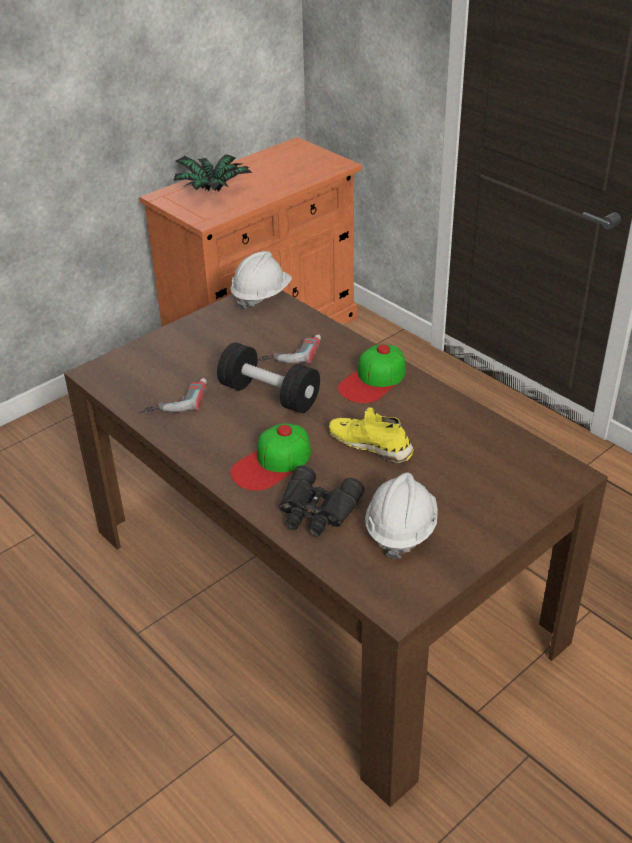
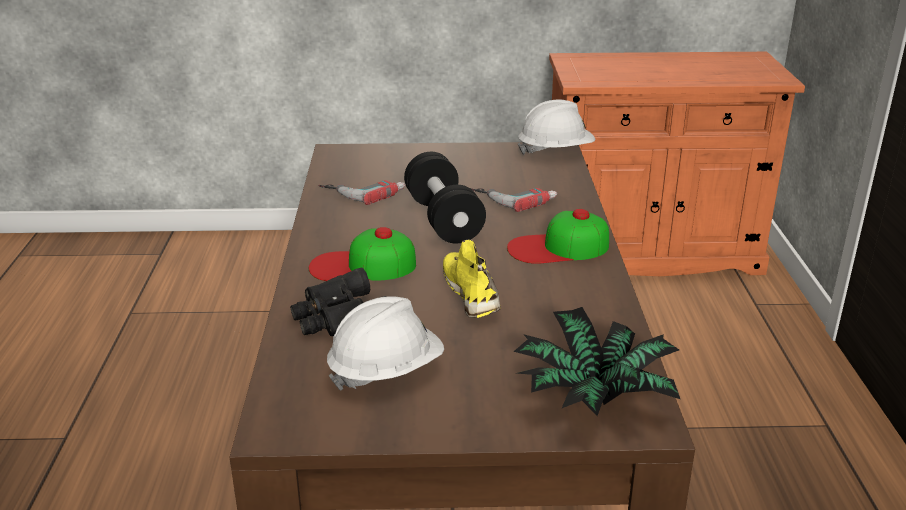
camera: 40 degrees right, 10 degrees down
potted plant [173,155,252,192] -> potted plant moved to [514,307,680,416]

